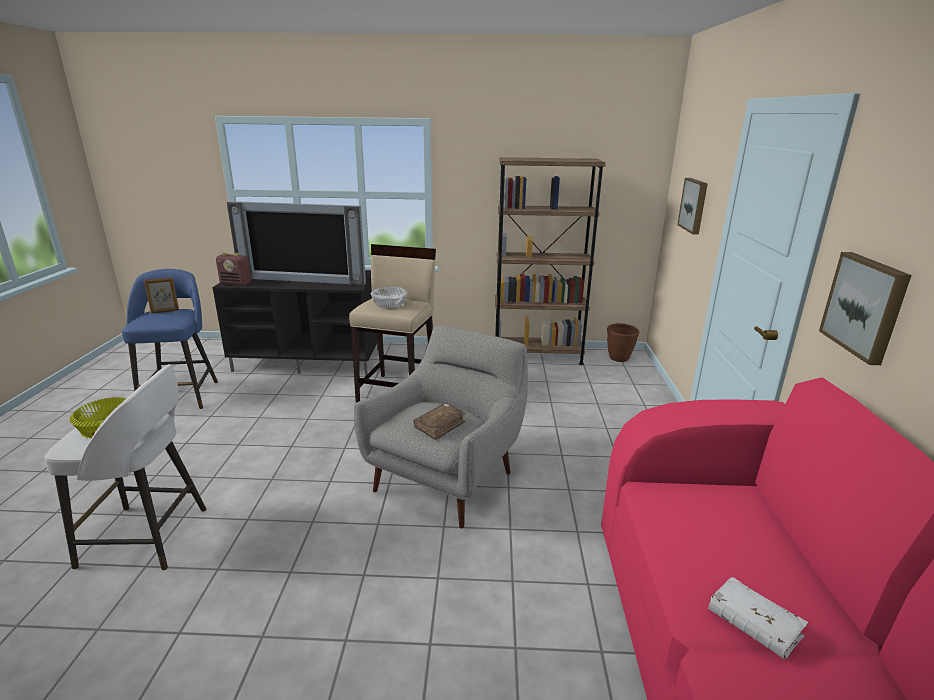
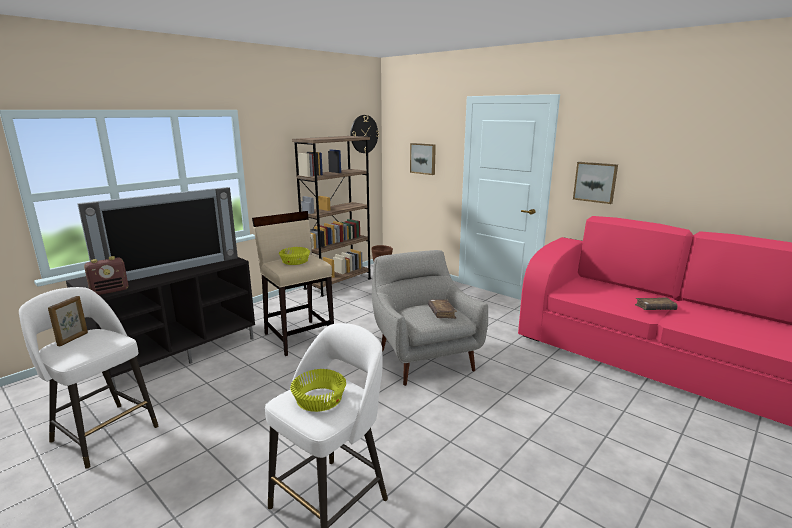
camera: 50 degrees left, 5 degrees down
blue stool [122,269,218,409] -> white stool [19,287,158,469]
white bowl [371,286,408,308] -> yellow bowl [279,247,310,265]
white book [708,577,808,659] -> brown book [635,297,678,310]
none -> wall clock [350,115,379,153]

